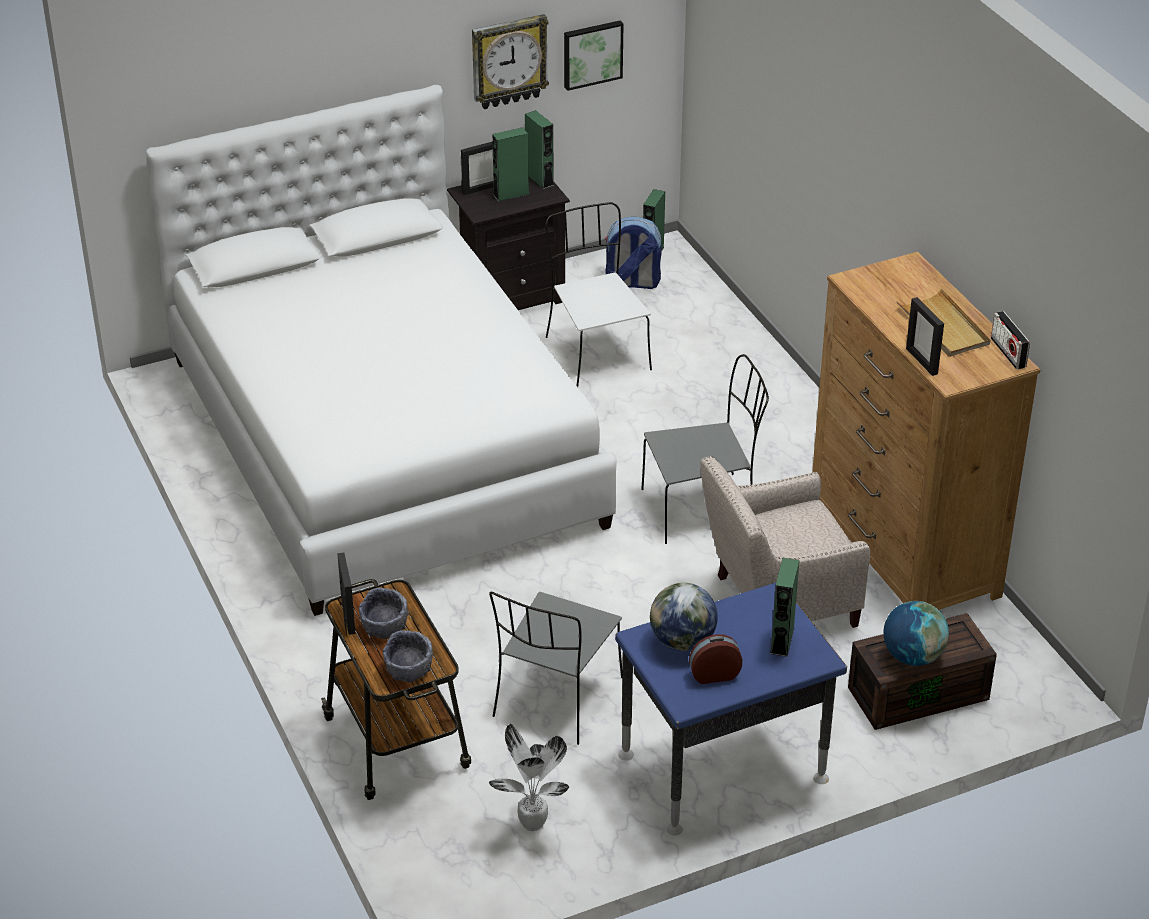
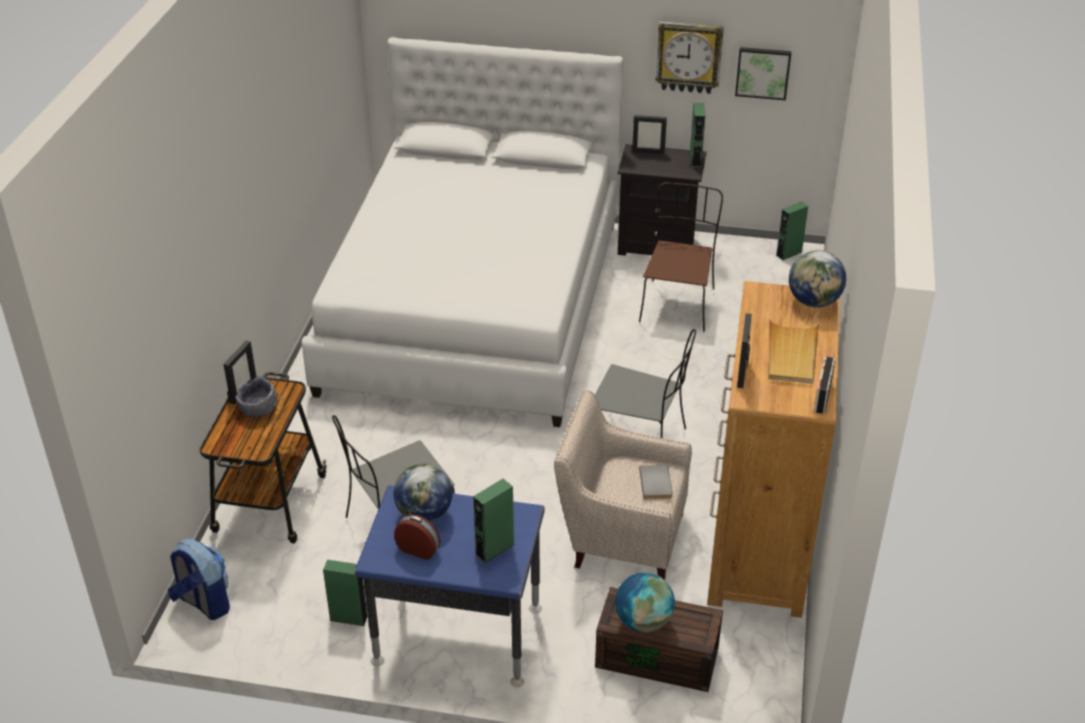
camera: 35 degrees right, 0 degrees up
grey bowl [383,630,433,683] -> none
potted plant [489,724,569,831] -> none
green speaker [492,127,530,202] -> green speaker moved to [323,560,368,626]
white chair [545,202,652,387] -> brown chair [639,182,723,332]
backpack [605,216,662,289] -> backpack moved to [168,538,230,620]
none -> grey book [639,465,673,499]
none -> globe [789,250,846,308]

